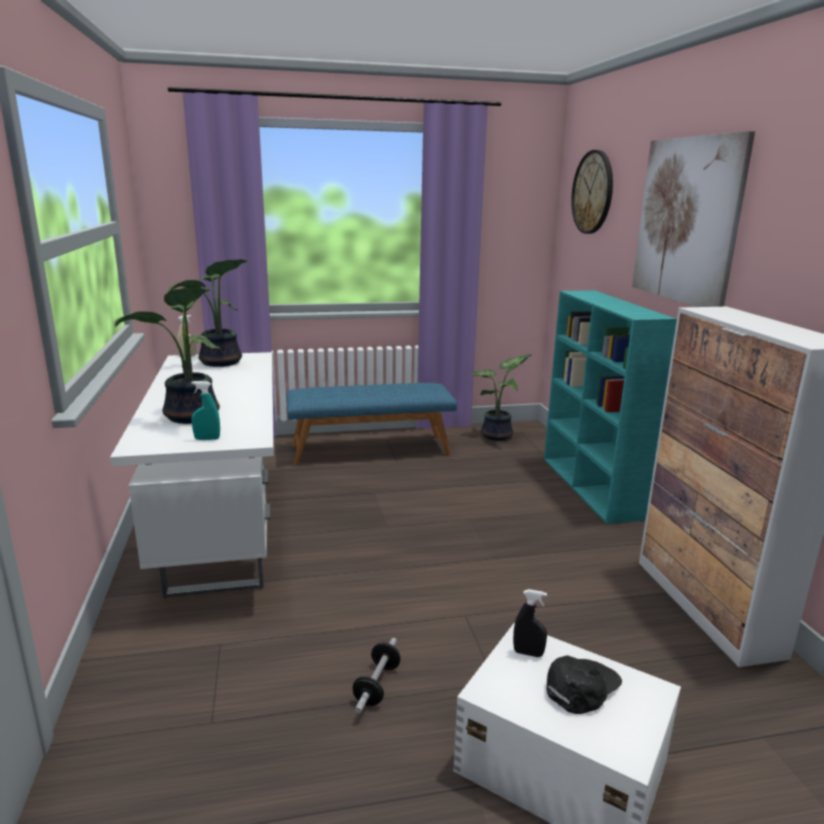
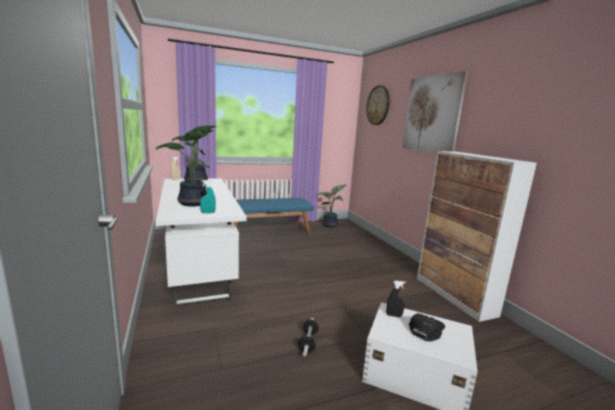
camera: 10 degrees left, 5 degrees down
turquoise bookcase [544,290,677,524] -> none

